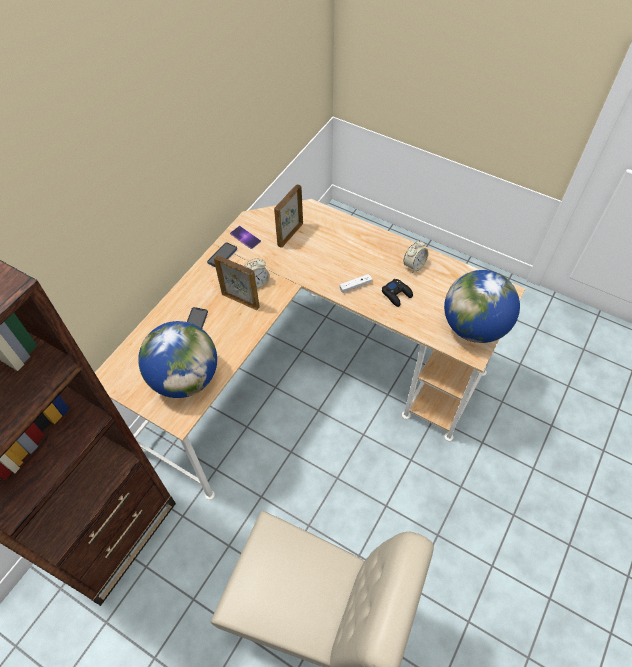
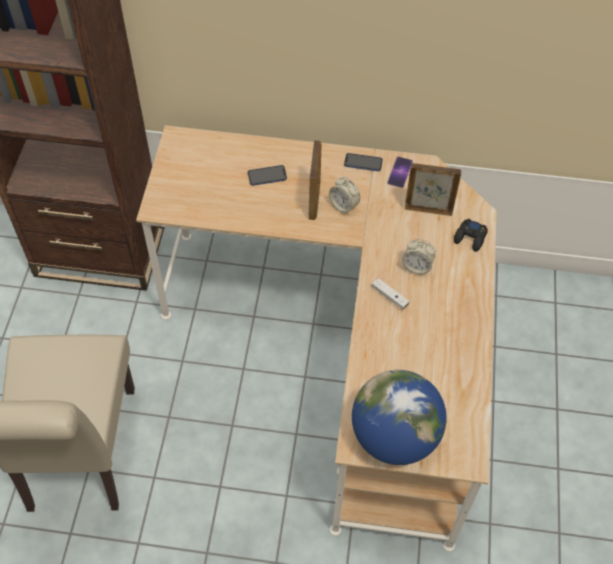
camera: 65 degrees right, 0 degrees up
globe [138,321,217,398] -> none
black game controller [382,279,413,307] -> black game controller moved to [454,219,488,252]
alarm clock [404,240,428,272] -> alarm clock moved to [402,239,436,274]

